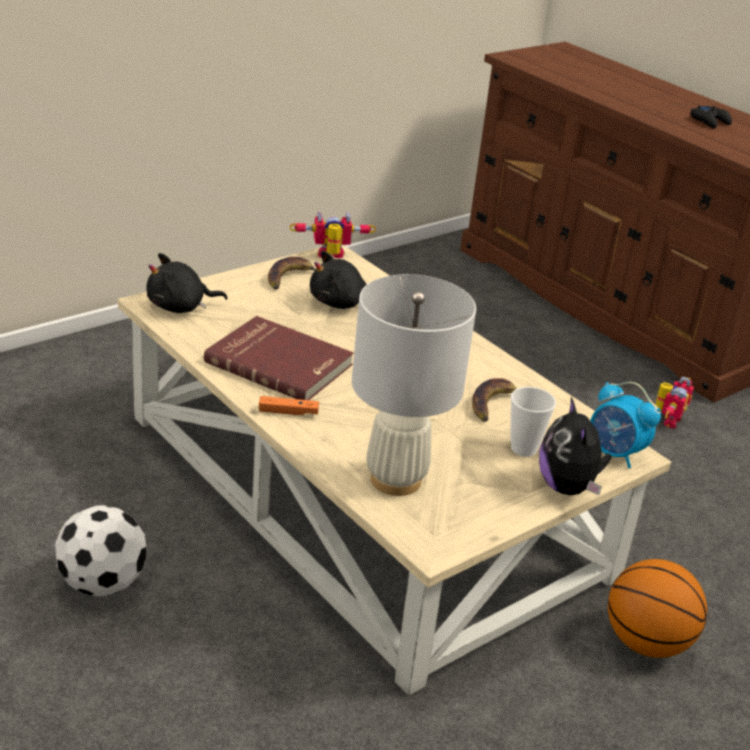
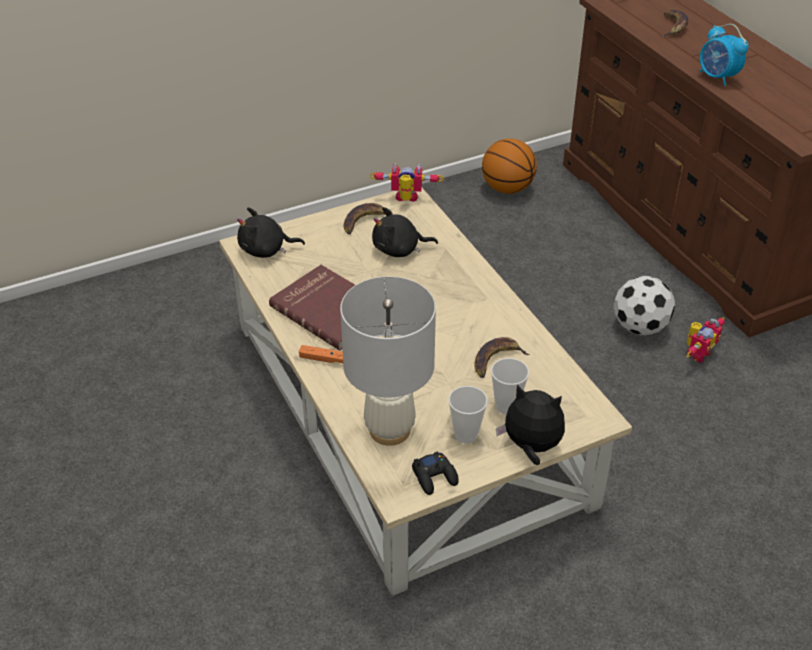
camera: 15 degrees right, 10 degrees up
football [55,505,147,596] -> football moved to [614,276,675,335]
plush toy [539,397,611,495] -> plush toy turned 105 degrees clockwise [496,384,565,465]
alarm clock [590,382,661,469] -> alarm clock moved to [699,24,749,86]
basketball [608,559,707,658] -> basketball moved to [482,138,537,194]
black game controller [690,106,732,128] -> black game controller moved to [412,451,459,495]
none -> cup [448,386,488,443]
none -> banana [660,10,688,37]

